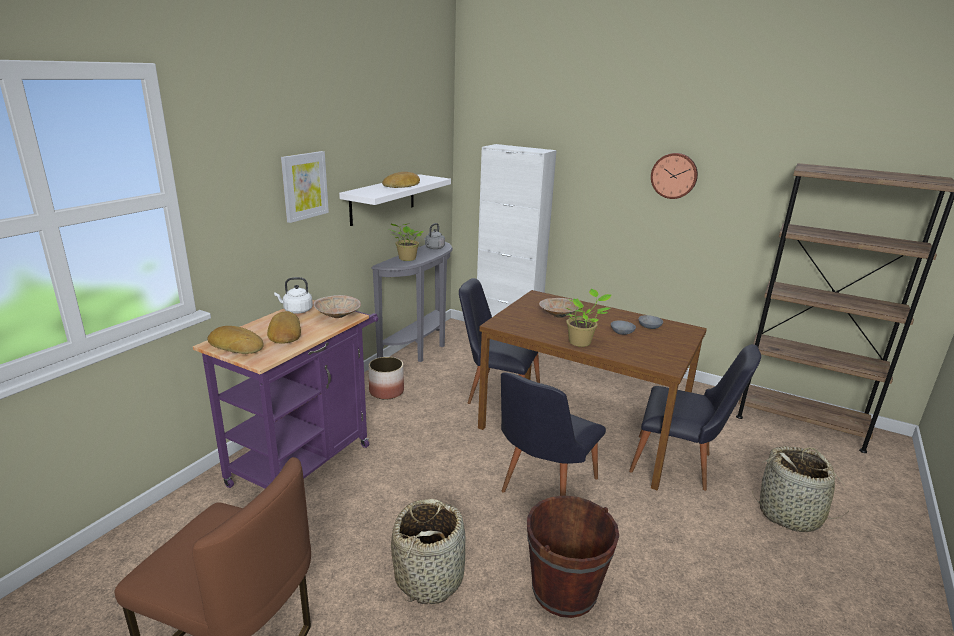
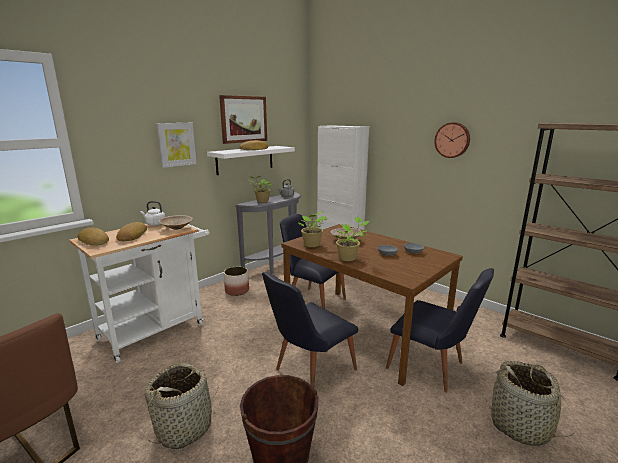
camera: 15 degrees right, 5 degrees down
purple cart [193,300,378,489] -> white cart [69,224,209,363]
none -> picture [219,95,267,144]
none -> potted plant [298,211,327,247]

